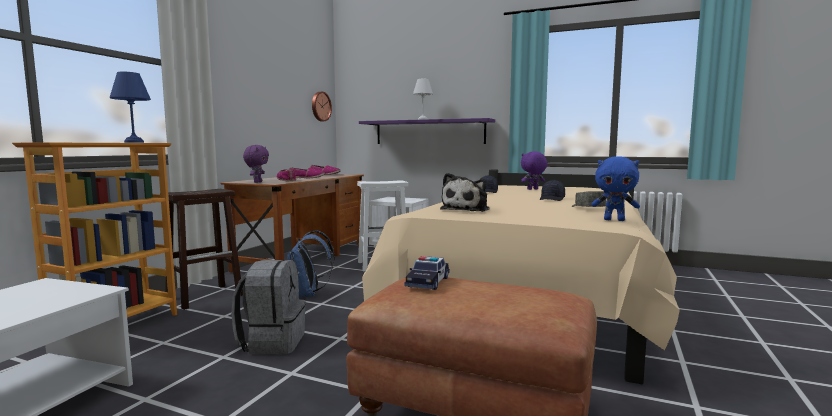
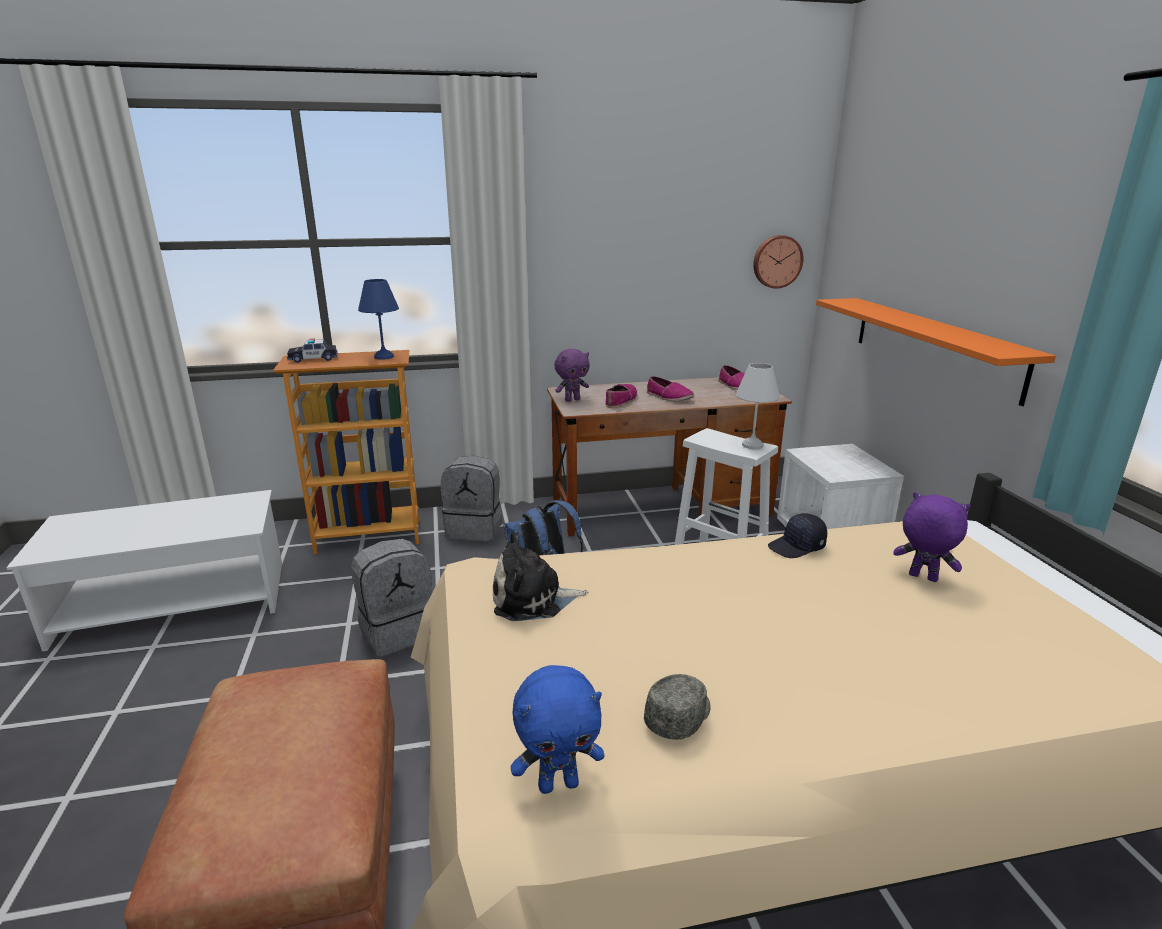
camera: 55 degrees right, 15 degrees up
brown stool [166,189,243,310] -> grey backpack [441,456,502,541]
purple shelf [359,118,495,144] -> orange shelf [816,298,1056,406]
toy car [404,256,450,290] -> toy car moved to [287,339,338,363]
white table lamp [413,79,433,120] -> white table lamp moved to [736,363,780,449]
black cap [540,180,565,201] -> none
blue plush toy [591,156,640,221] -> blue plush toy turned 90 degrees counterclockwise [511,665,605,794]

